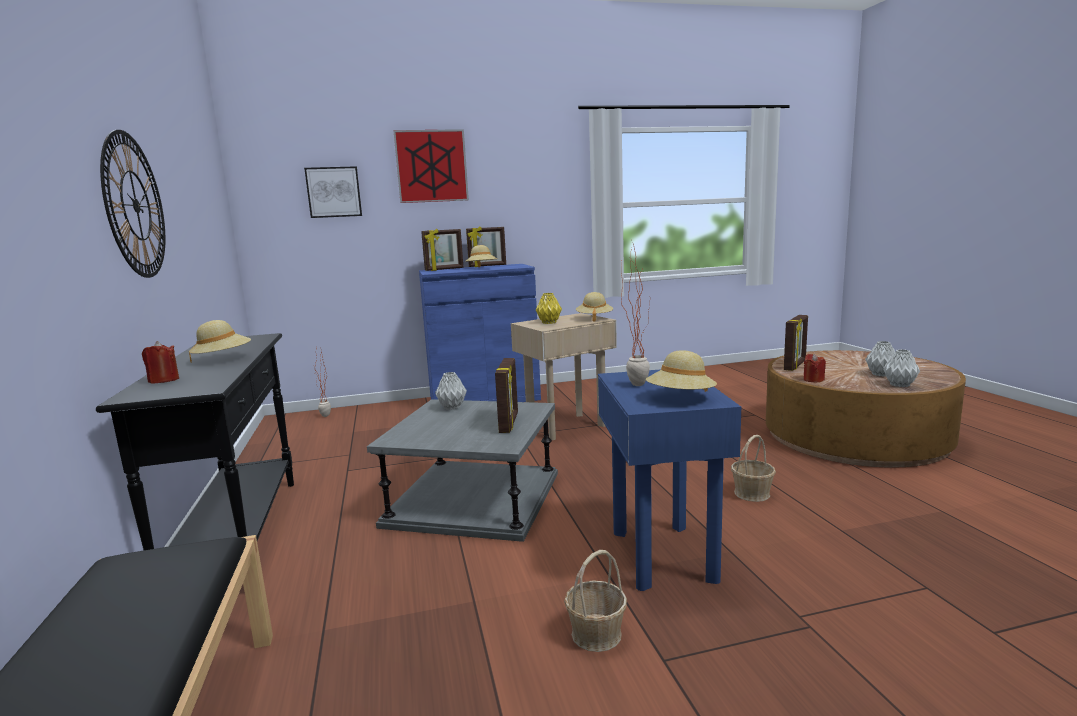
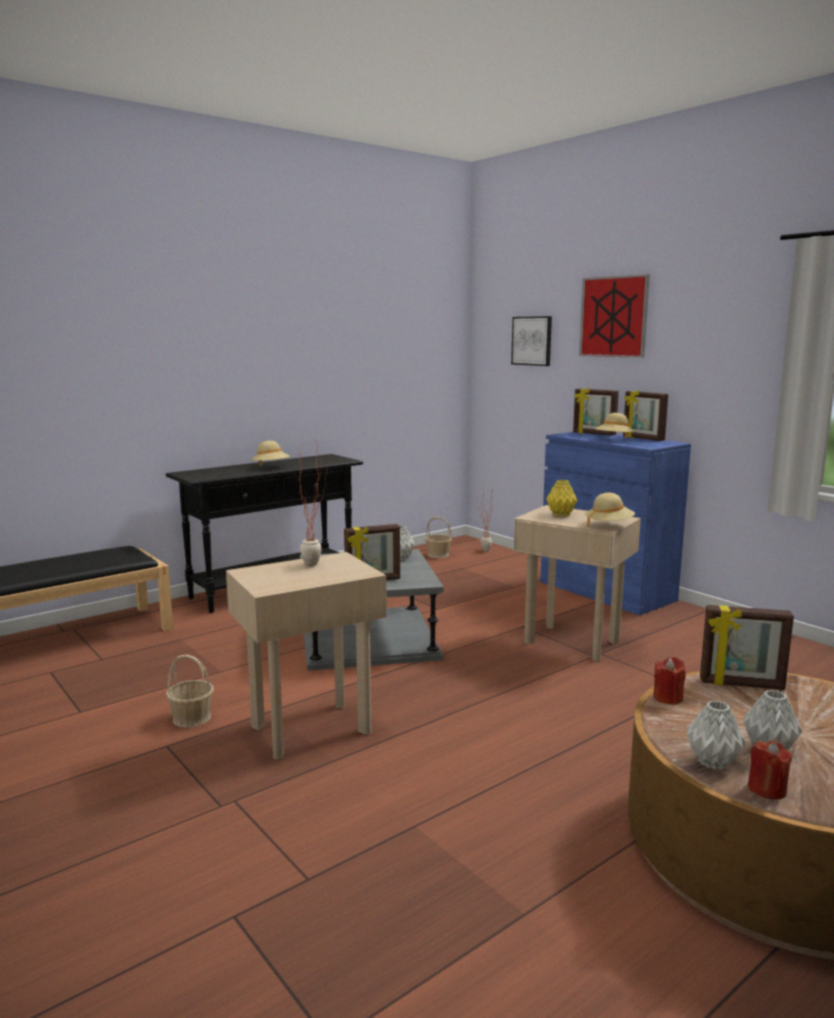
camera: 65 degrees right, 0 degrees up
wall clock [100,130,165,278] -> none
red candle [142,341,179,384] -> red candle moved to [748,740,793,799]
blue side table [598,369,741,591] -> beige side table [226,552,387,760]
beige hat [646,350,717,392] -> none
basket [731,435,776,502] -> basket moved to [425,517,452,558]

